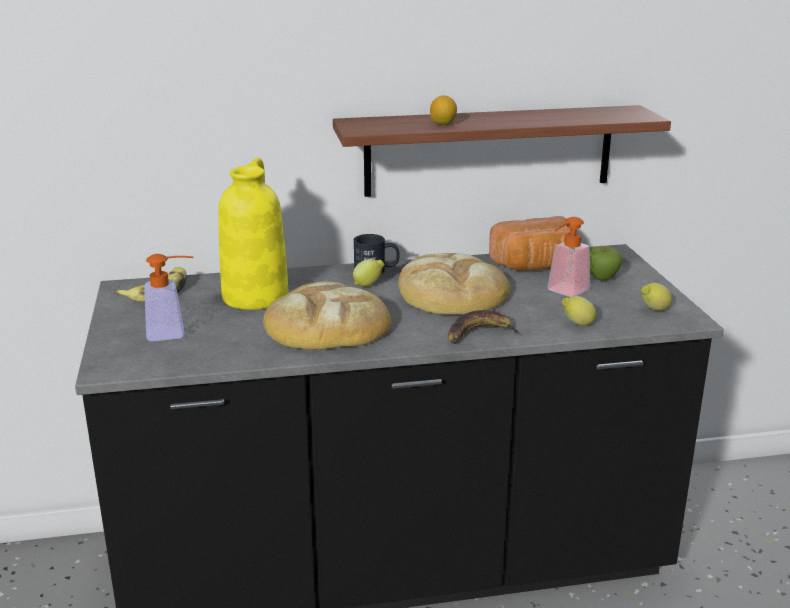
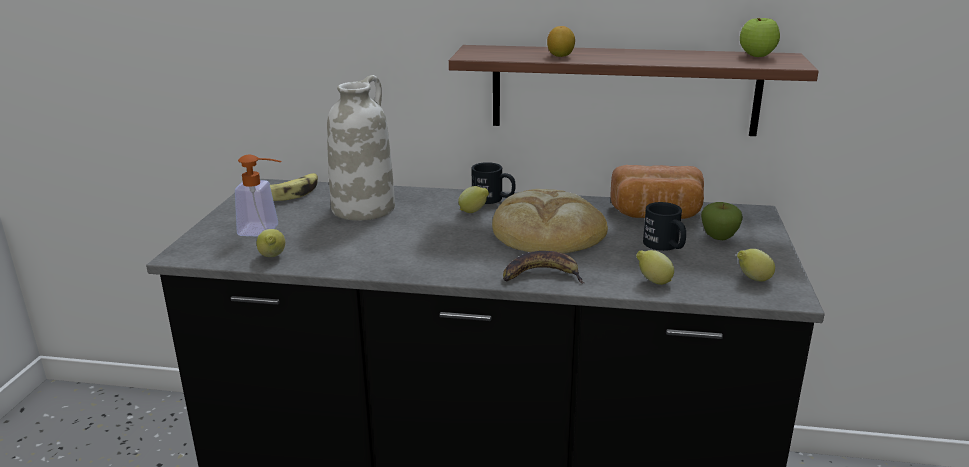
camera: 20 degrees right, 0 degrees up
yellow vase [218,157,288,310] -> white vase [327,75,395,221]
bread [263,281,391,350] -> none
soap dispenser [548,217,590,297] -> black mug [643,202,686,251]
none -> lemon [257,229,285,257]
none -> apple [740,18,780,57]

